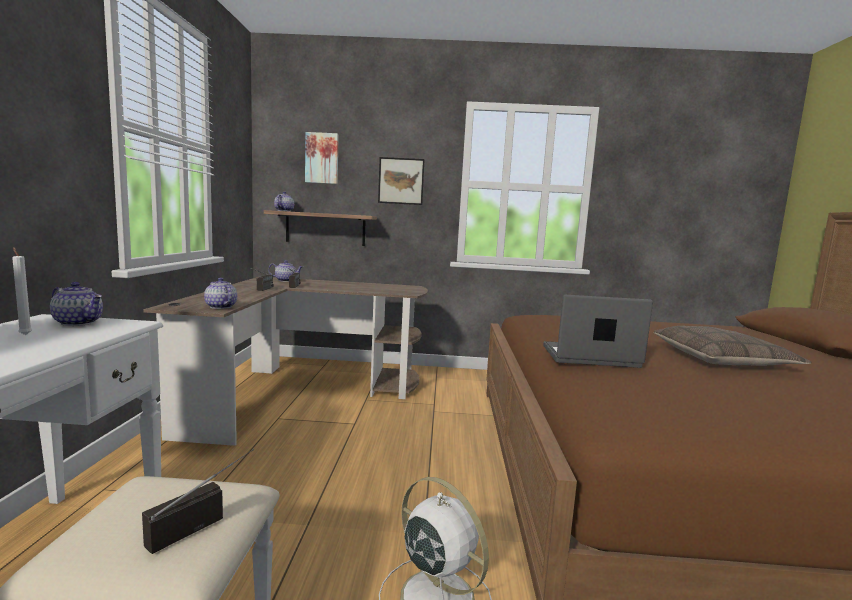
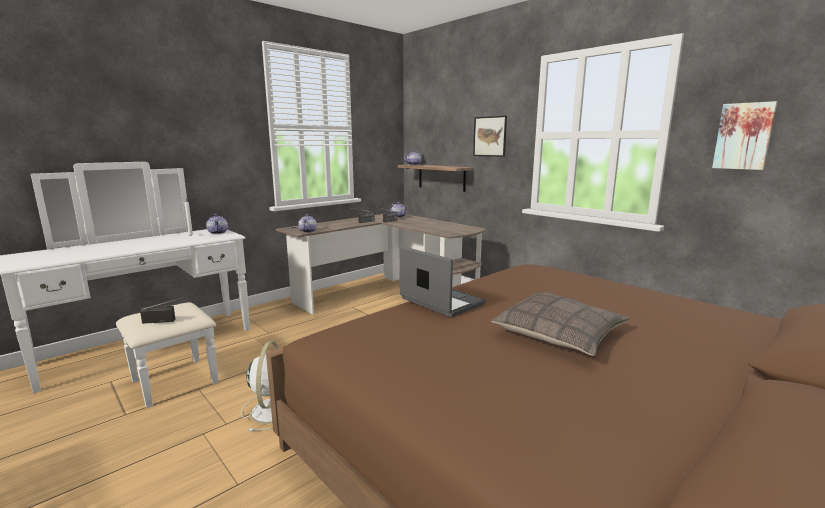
camera: 45 degrees right, 5 degrees up
picture [305,132,339,184] -> picture moved to [712,101,778,170]

